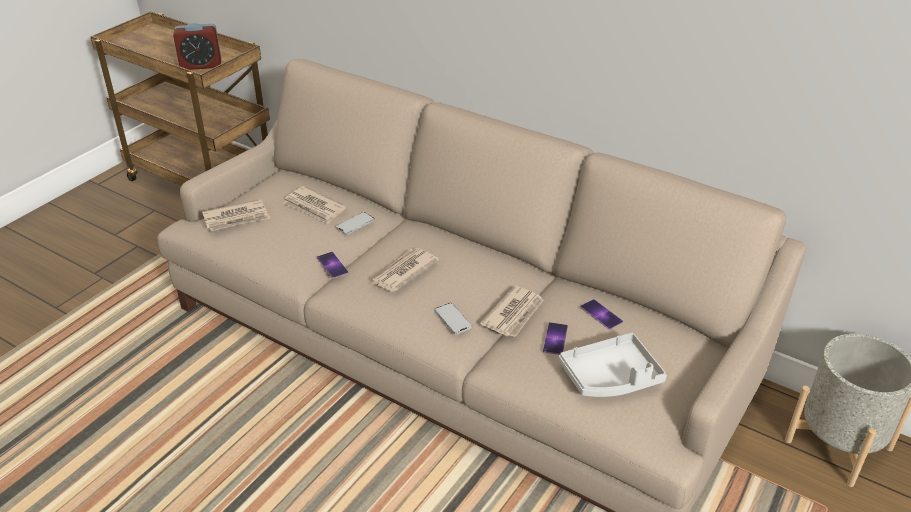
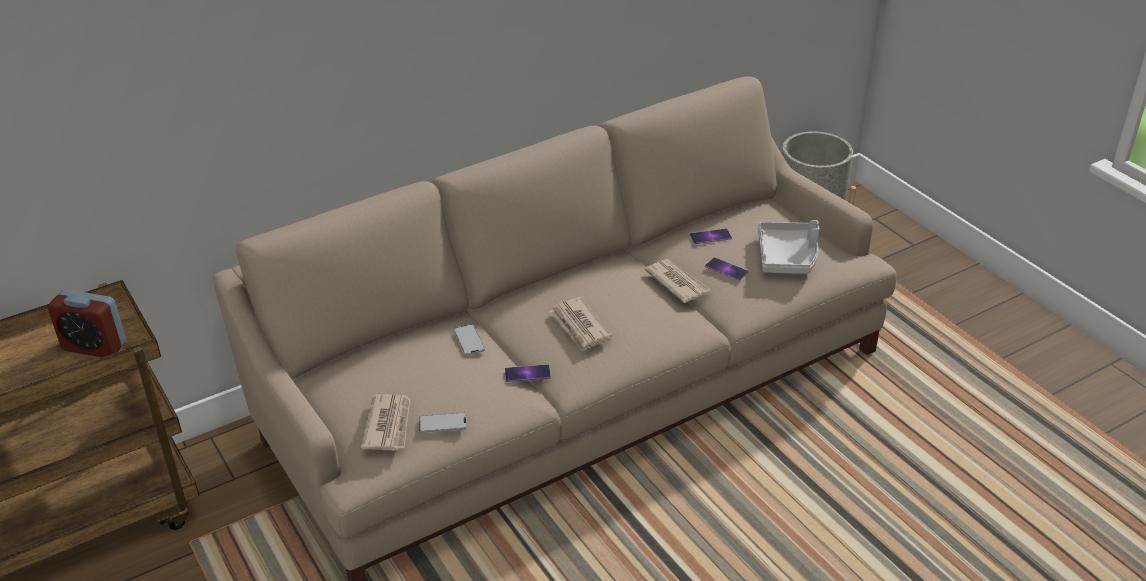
camera: 65 degrees left, 0 degrees up
alarm clock [173,23,221,70] -> alarm clock turned 90 degrees clockwise [48,289,126,357]
newspaper [284,186,346,224] -> none
phone [434,303,472,334] -> phone moved to [419,412,467,433]

